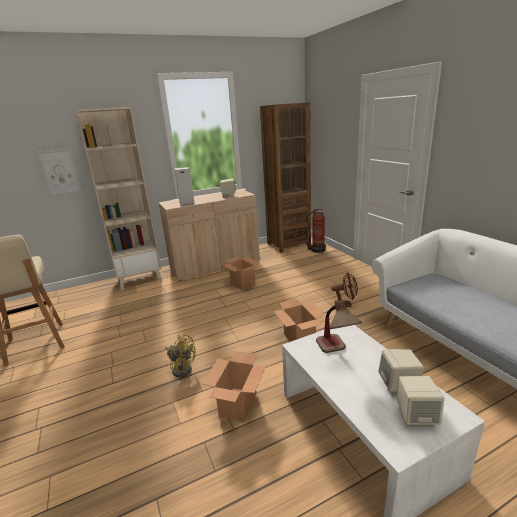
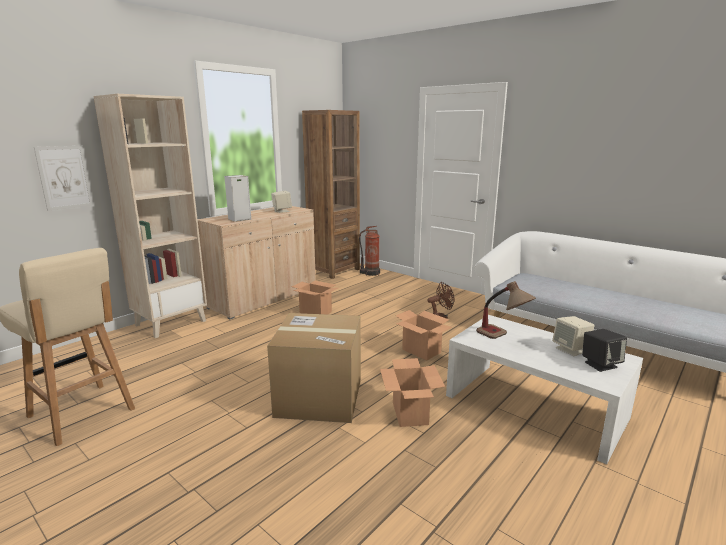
camera: 25 degrees left, 5 degrees down
yellow fan [165,335,196,378] -> cardboard box [267,313,361,423]
beige speaker [397,376,445,428] -> black speaker [582,329,627,372]

